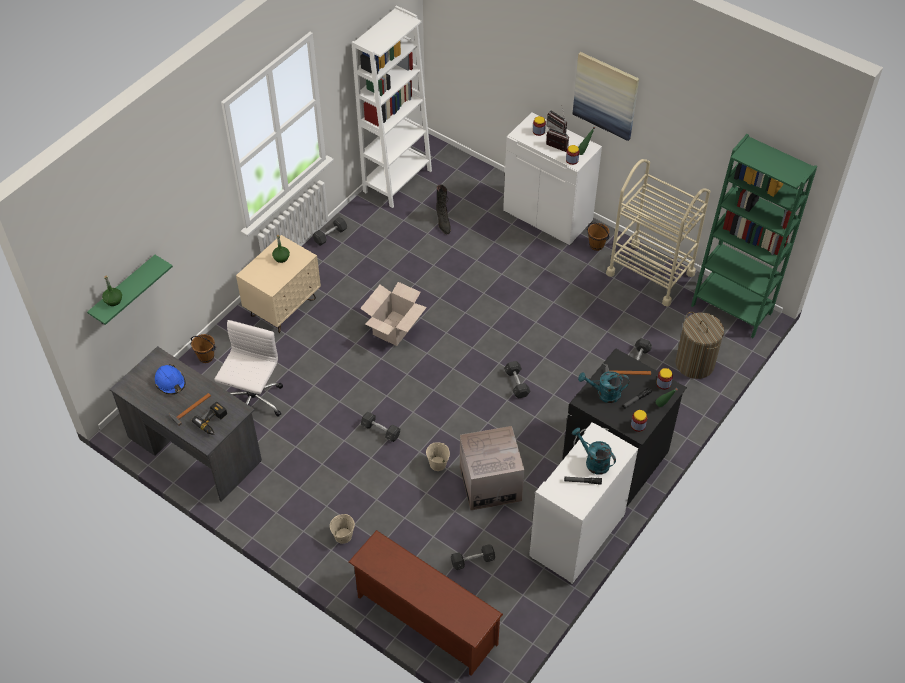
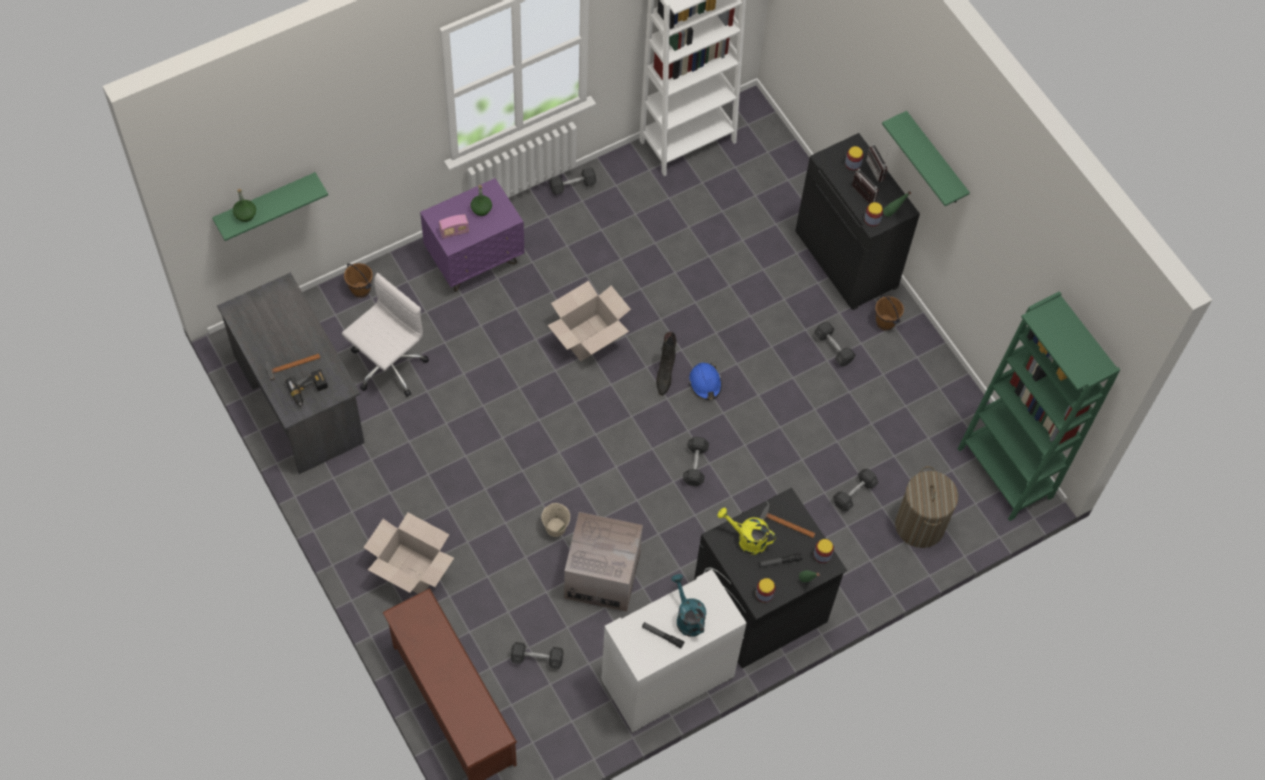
camera: 20 degrees right, 10 degrees up
blue hard hat [155,364,185,394] -> blue hard hat moved to [689,363,722,400]
beige nightstand [236,235,321,333] -> purple nightstand [420,178,524,292]
beige bucket [330,514,355,544] -> cardboard box [363,513,454,594]
grey dumbbell [361,412,400,442] -> grey dumbbell moved to [814,322,856,366]
black boot [436,185,451,235] -> black boot moved to [656,332,677,395]
white cabinet [503,112,602,246] -> black cabinet [795,133,920,310]
picture [573,52,639,141] -> green shelf [882,111,970,206]
turquoise watering can [578,371,629,403] -> yellow watering can [717,508,776,555]
beige cart [606,159,711,307] -> none
none -> radio [439,215,469,239]

